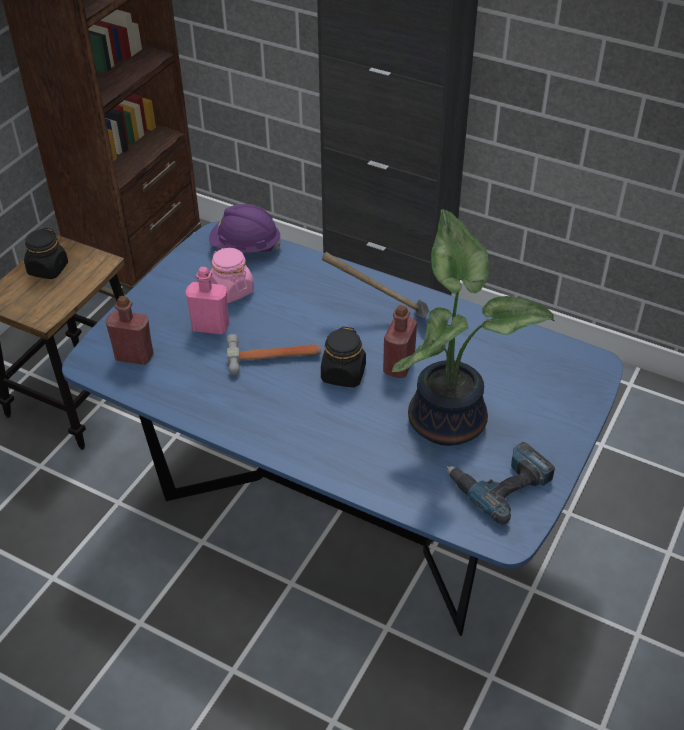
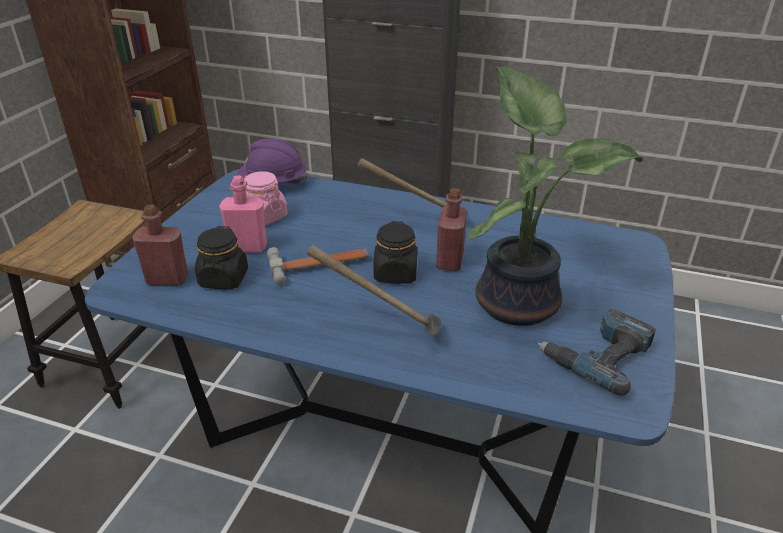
camera: 10 degrees left, 10 degrees down
black jar [24,228,68,279] -> black jar moved to [195,226,248,289]
none -> hammer [307,245,442,337]

